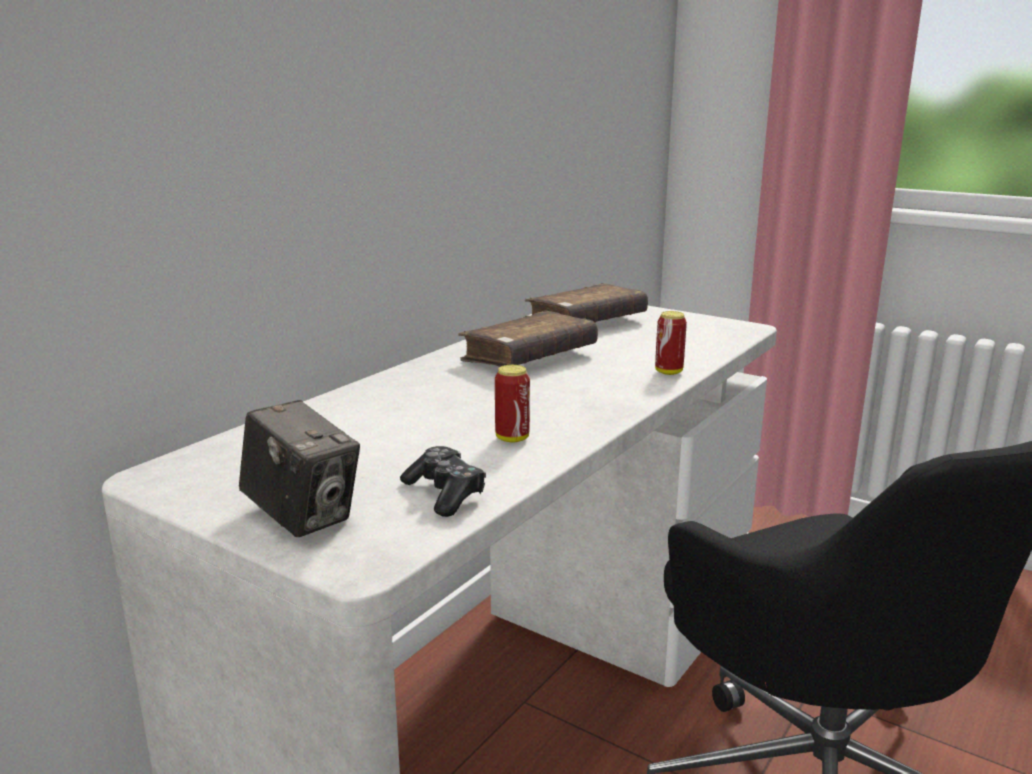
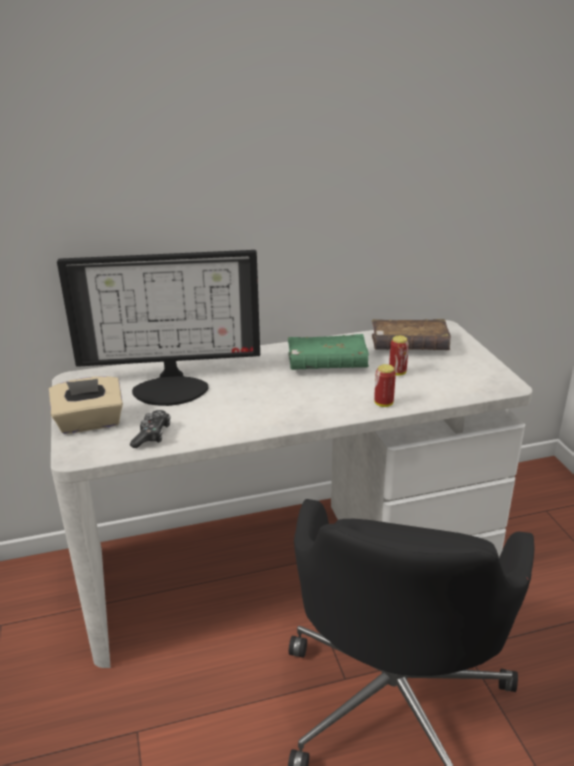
camera: 40 degrees right, 10 degrees up
camera [239,400,360,537] -> beige tissue box [49,376,123,434]
brown book [458,311,598,367] -> green book [288,334,369,370]
can [495,365,530,442] -> can moved to [389,336,409,376]
none -> monitor [57,250,260,406]

